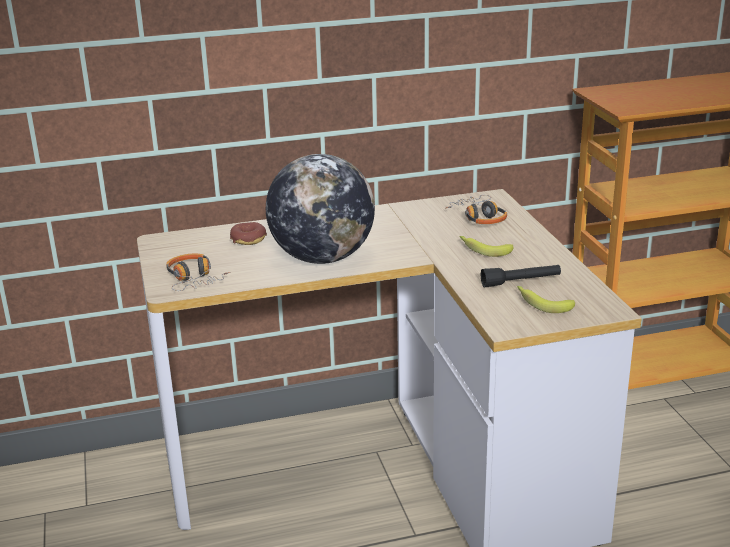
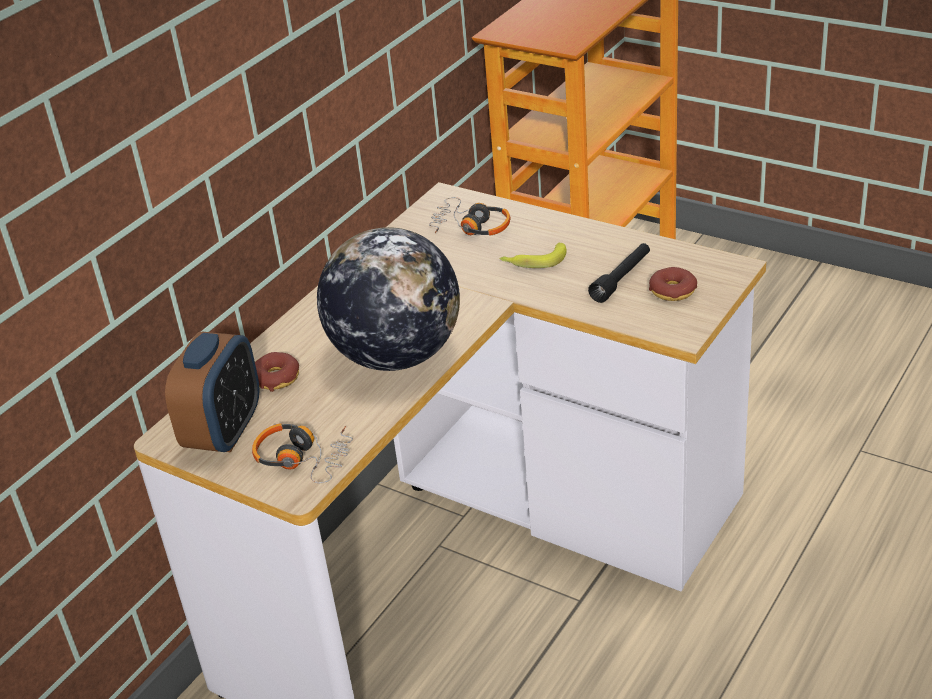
camera: 40 degrees left, 10 degrees up
banana [517,286,575,313] -> donut [649,267,697,301]
none -> alarm clock [165,332,260,452]

